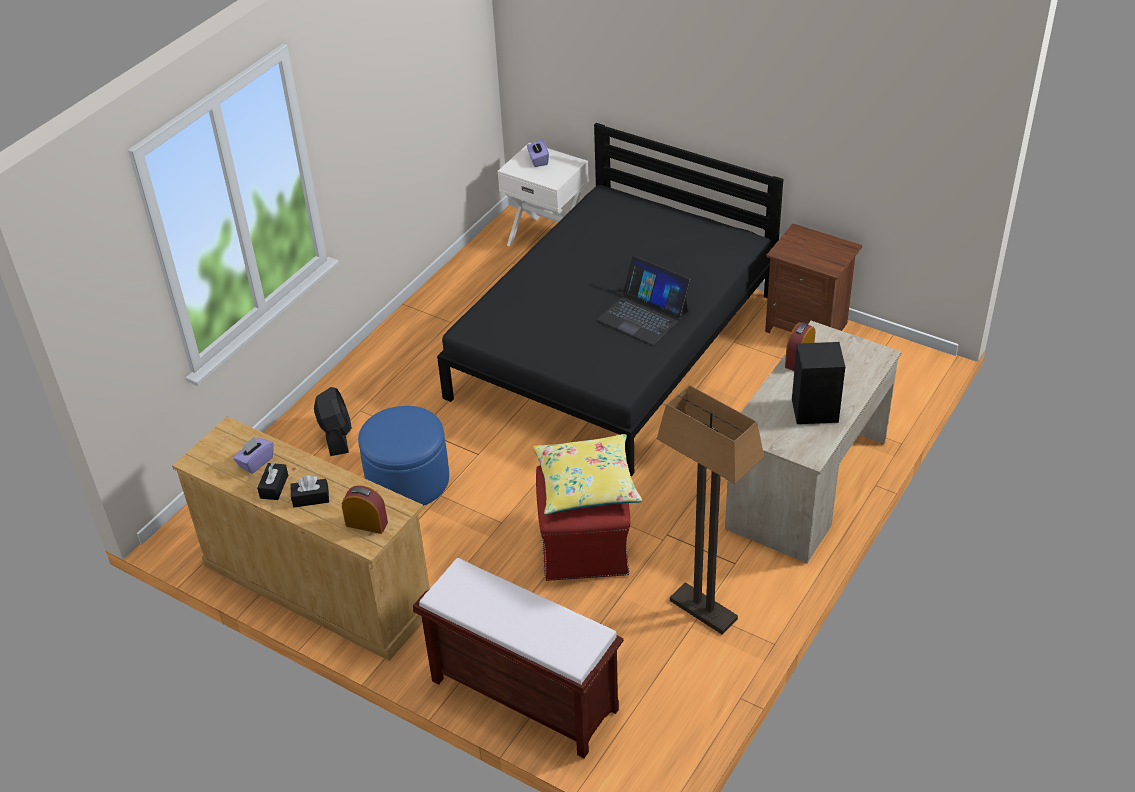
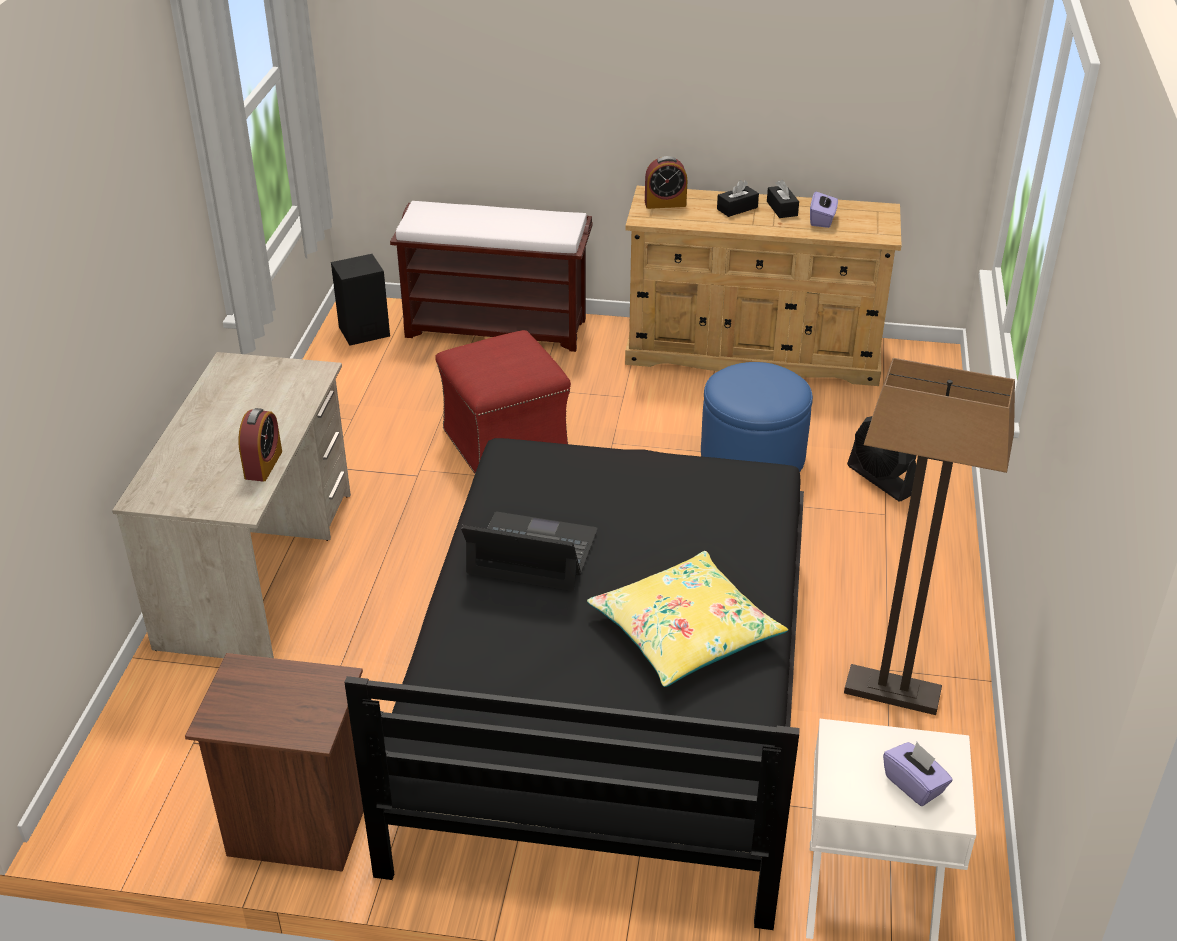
camera: 155 degrees right, 5 degrees down
yellow pillow [533,434,642,515] -> yellow pillow moved to [587,551,788,687]
floor lamp [657,385,764,635] -> floor lamp moved to [844,358,1015,715]
black speaker [792,342,845,424] -> black speaker moved to [331,254,390,346]

